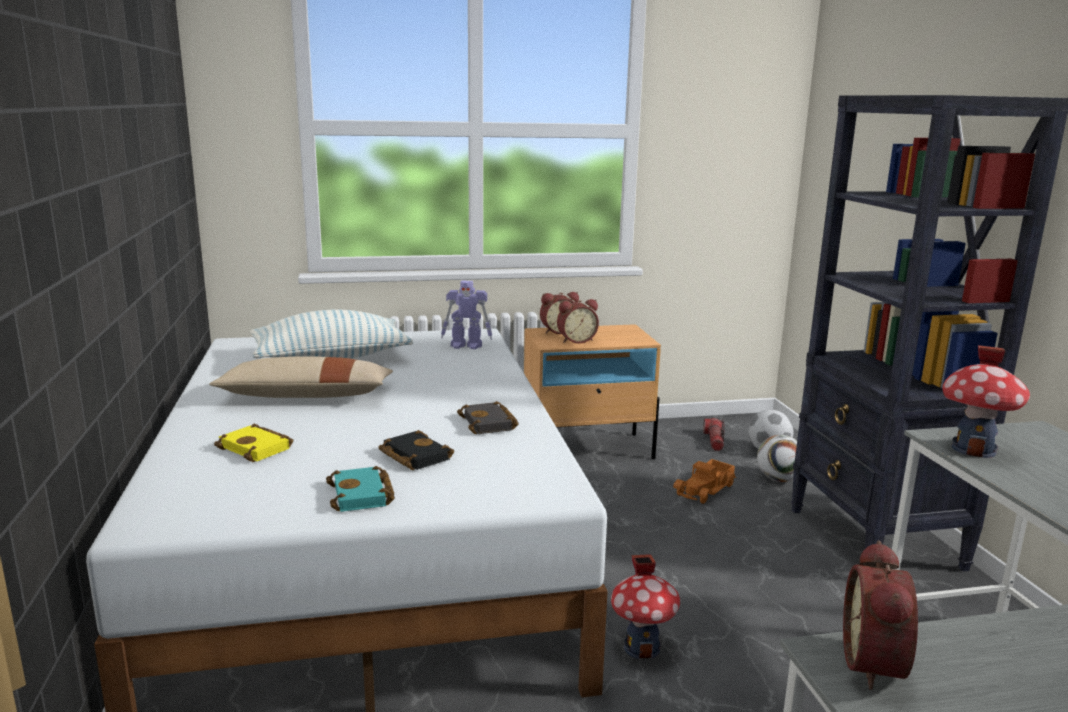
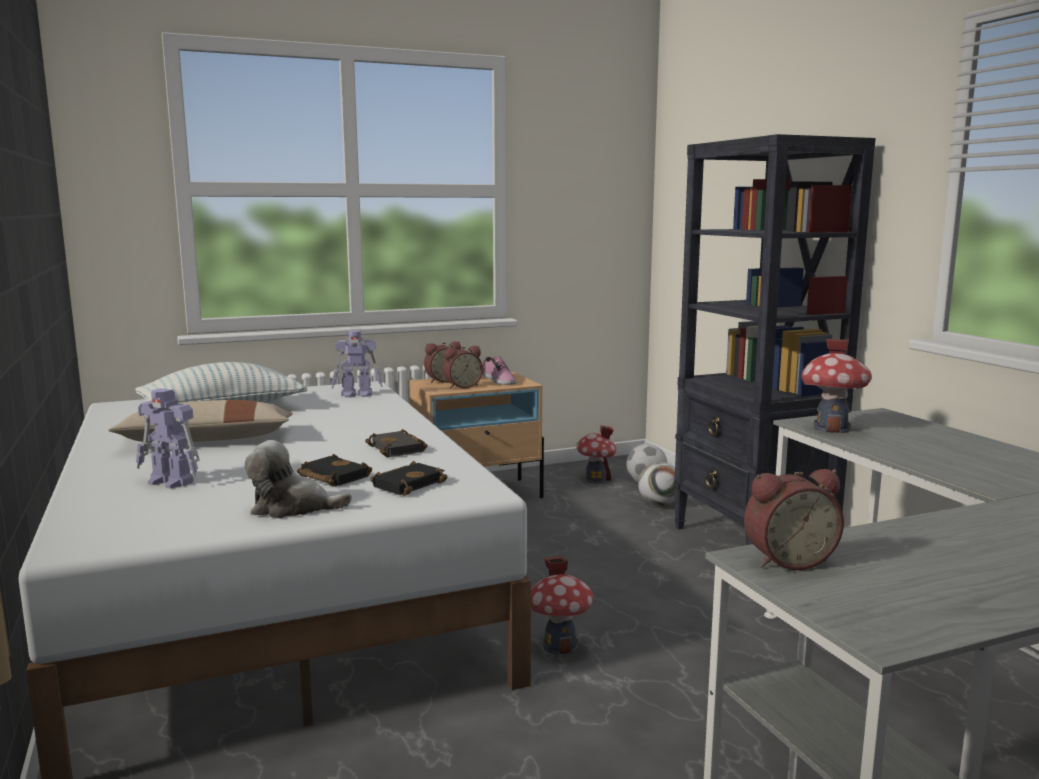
camera: 10 degrees left, 5 degrees down
yellow book [214,423,293,462] -> toy robot [136,388,200,488]
turquoise book [326,466,395,512] -> plush toy [245,440,352,518]
toy truck [673,459,736,504] -> none
flashlight [703,418,725,451] -> toy house [576,425,616,483]
alarm clock [843,541,918,690] -> alarm clock turned 105 degrees counterclockwise [744,469,844,570]
none -> black book [370,461,447,496]
none -> shoe [482,357,517,385]

